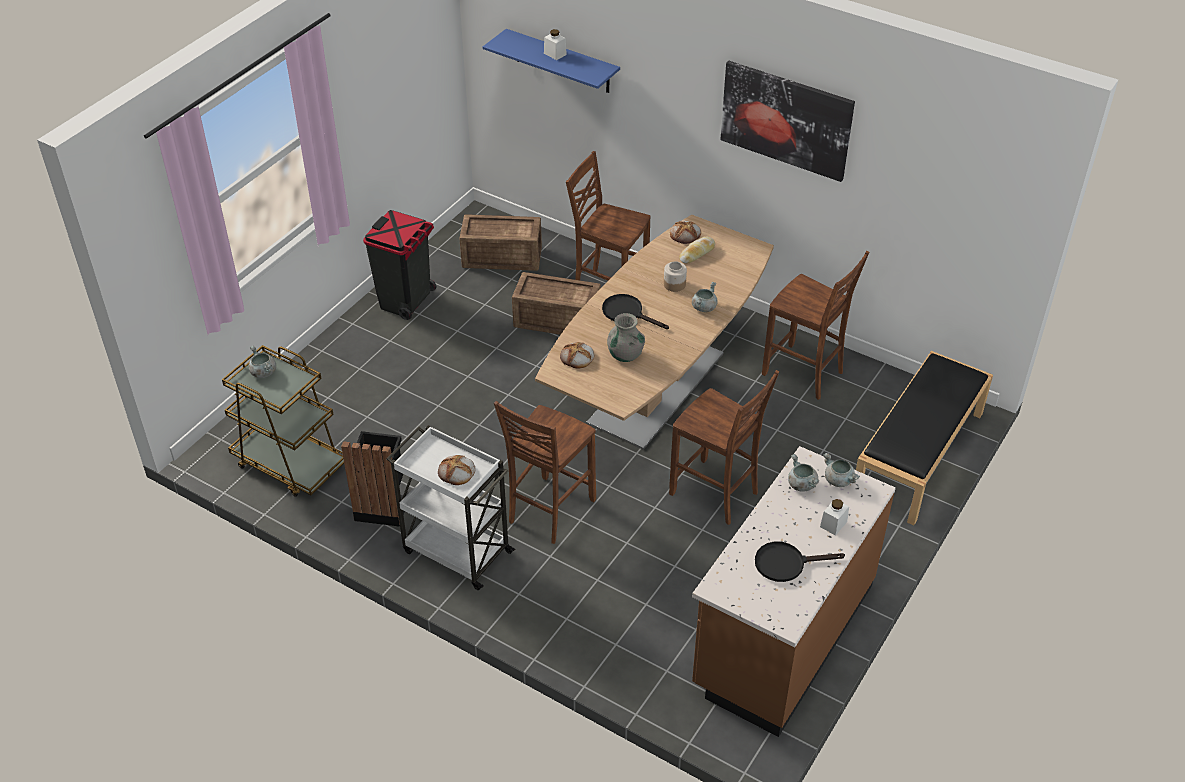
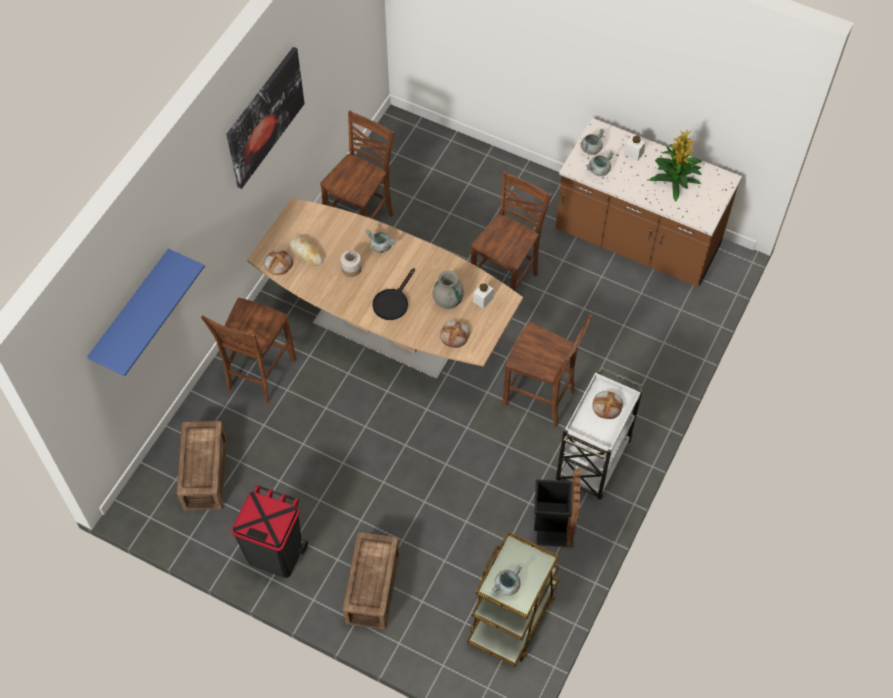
camera: 95 degrees left, 15 degrees up
crate [512,272,601,335] -> crate moved to [343,532,399,630]
white jar [544,29,567,60] -> white jar moved to [473,282,494,309]
black frying pan [755,541,845,582] -> potted plant [649,130,702,202]
black bench [856,351,993,525] -> none

